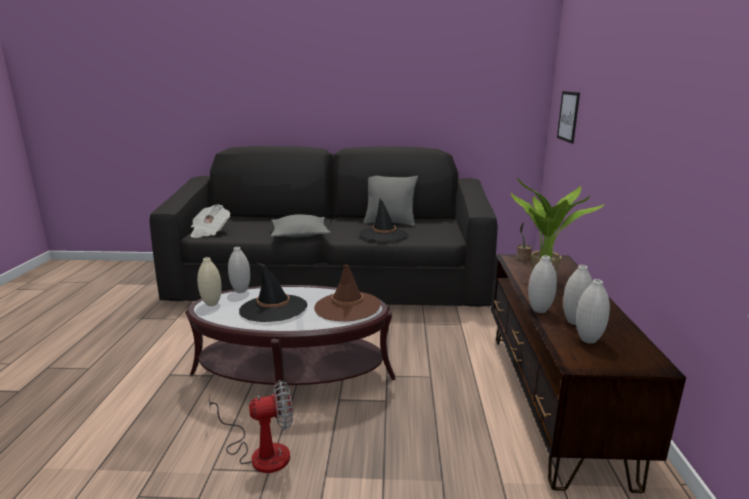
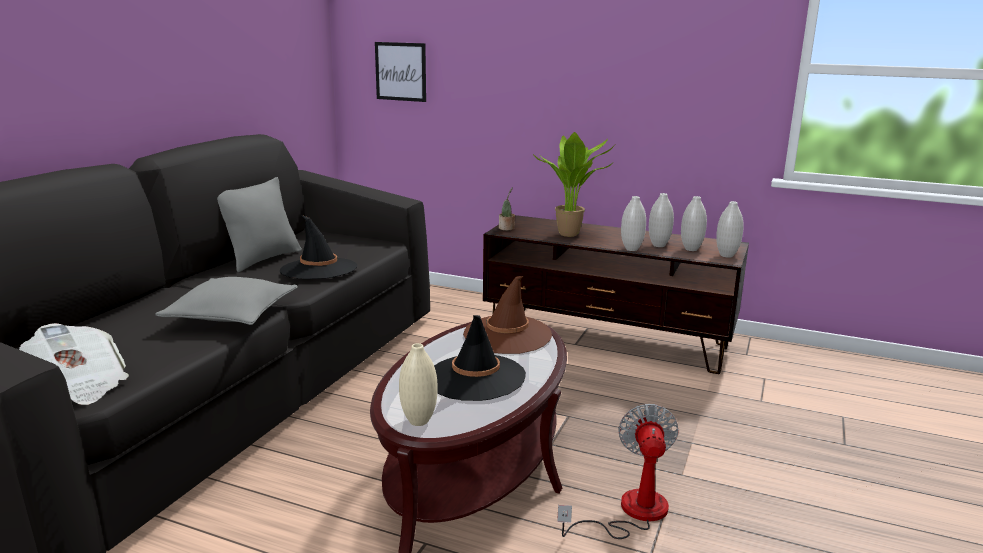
camera: 70 degrees left, 0 degrees up
white vase [228,247,250,293] -> white vase moved to [716,201,744,258]

